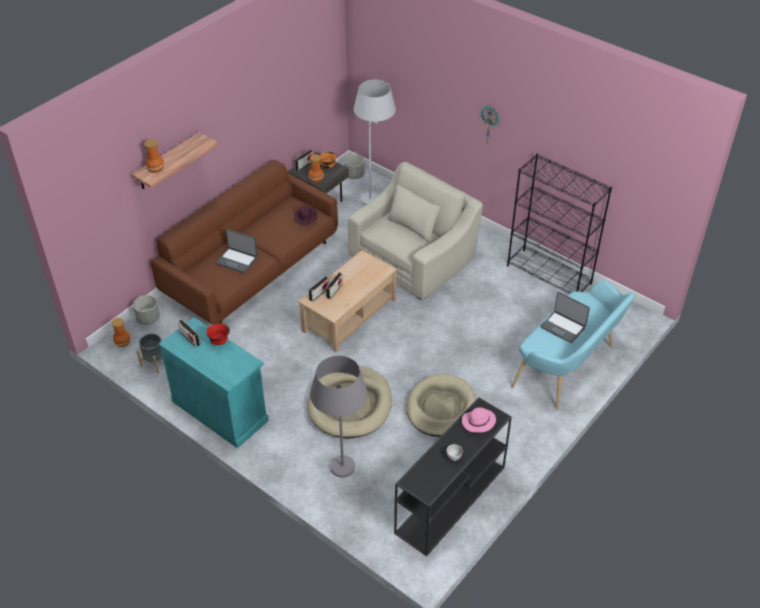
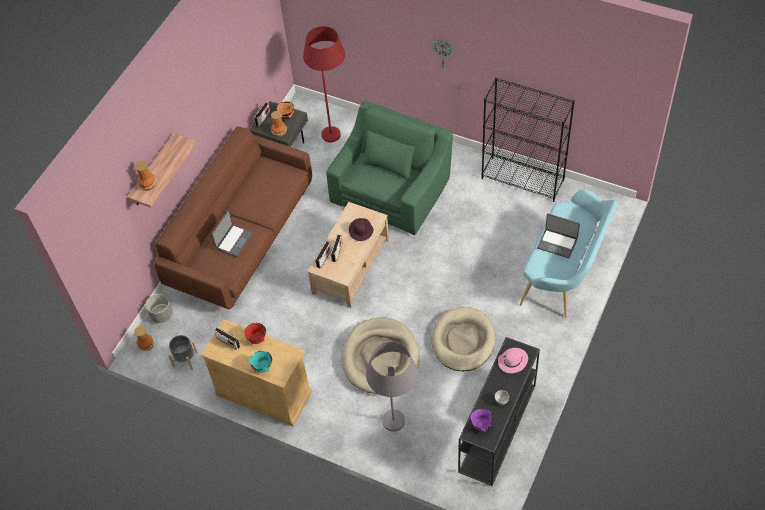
camera: 10 degrees left, 10 degrees up
turquoise cabinet [159,317,269,449] -> beige cabinet [201,319,312,426]
laptop [216,229,257,273] -> laptop turned 75 degrees counterclockwise [211,210,254,257]
purple hat [294,205,318,225] -> purple hat moved to [349,218,374,241]
grey planter [344,154,365,179] -> none
beige armchair [348,162,483,301] -> green armchair [326,101,453,235]
white floor lamp [354,80,396,205] -> red floor lamp [303,26,345,142]
none -> turquoise bowl [250,351,272,372]
none -> purple bowl [470,408,493,432]

